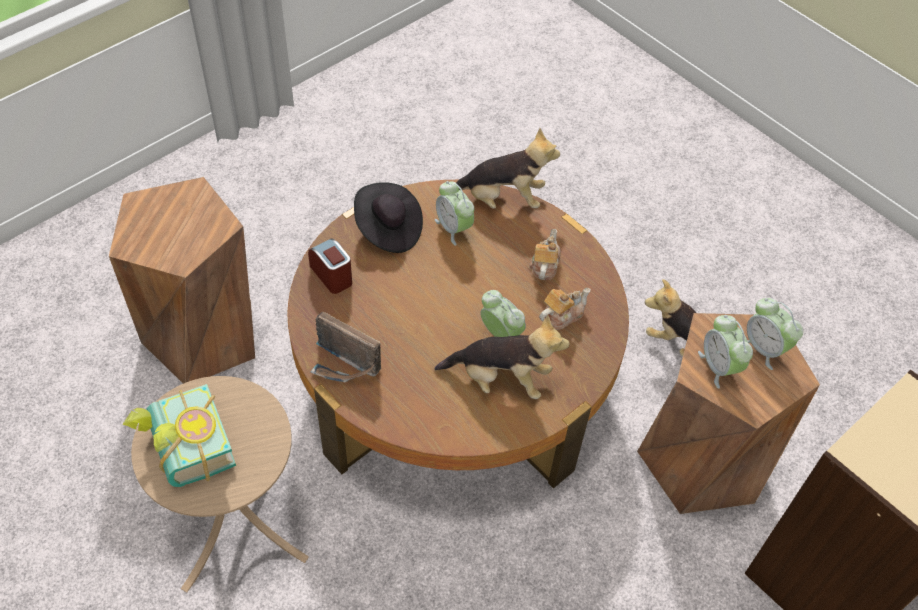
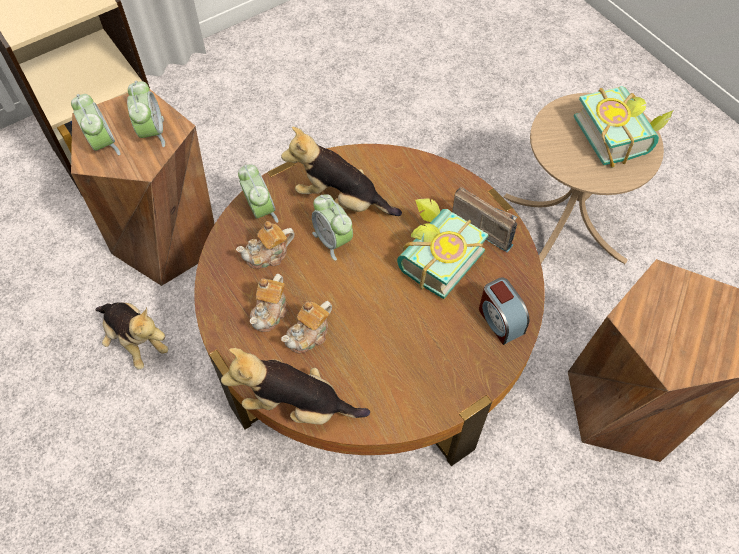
camera: 170 degrees left, 5 degrees up
black hat [354,182,423,253] -> none
alarm clock [435,181,474,246] -> alarm clock moved to [238,164,278,223]
none -> teapot [281,301,332,353]
none -> book [397,198,489,299]

